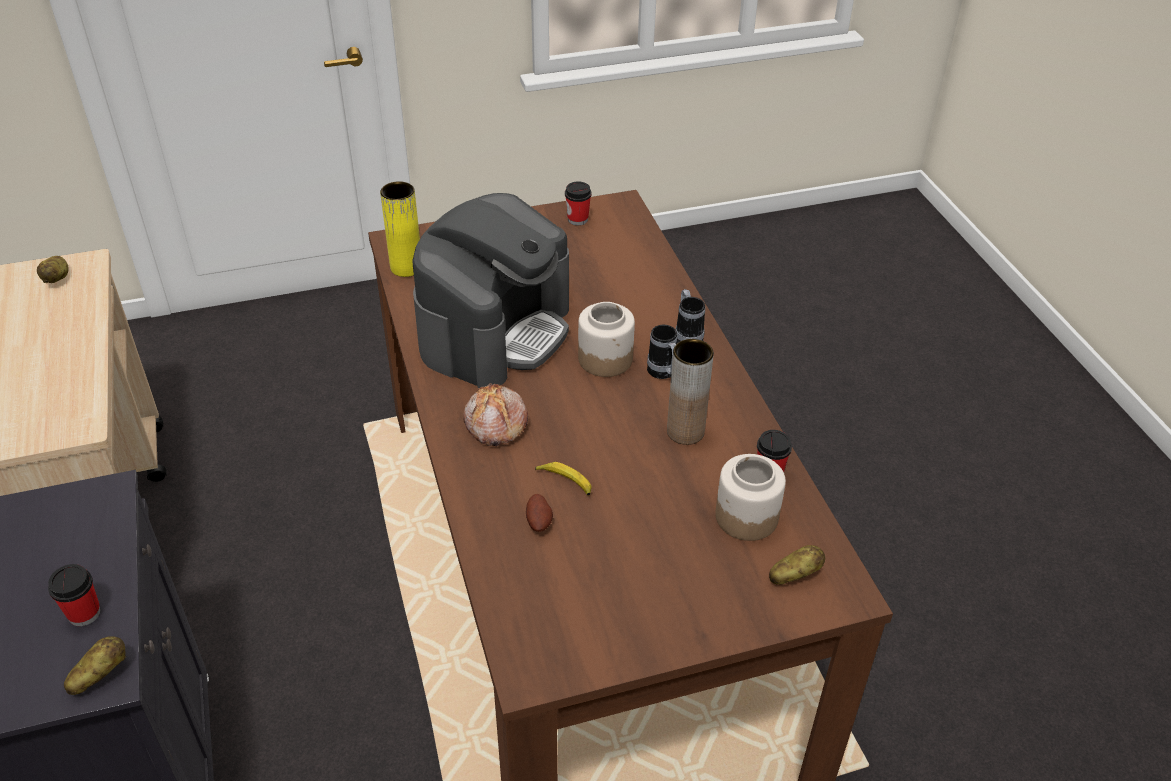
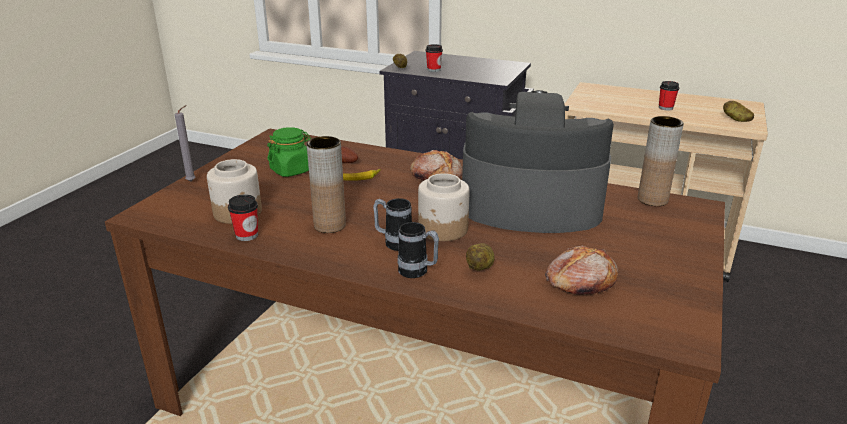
camera: 130 degrees right, 15 degrees down
yellow vase [380,181,420,277] -> brown vase [638,116,684,206]
coffee machine [412,193,569,388] -> coffee machine turned 120 degrees clockwise [462,90,614,233]
cup [565,182,591,225] -> cup moved to [659,81,679,110]
potato [769,545,825,585] -> potato moved to [466,243,495,271]
none -> grey candle [174,105,196,182]
none -> green jar [267,127,311,177]
none -> bread [545,246,618,295]

